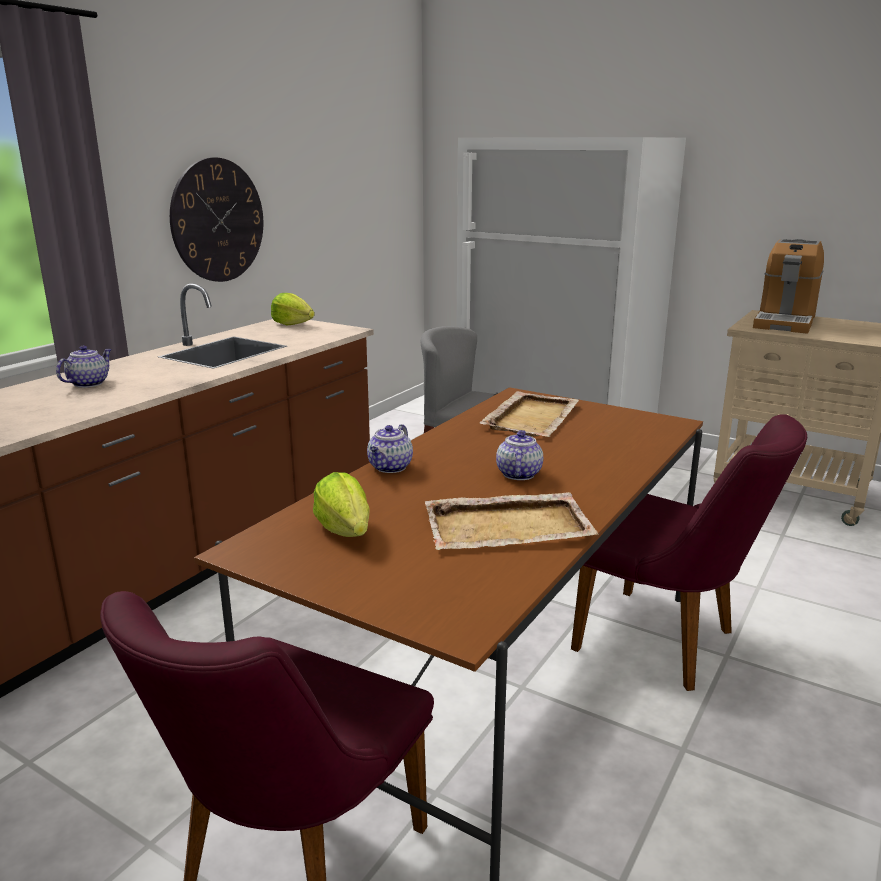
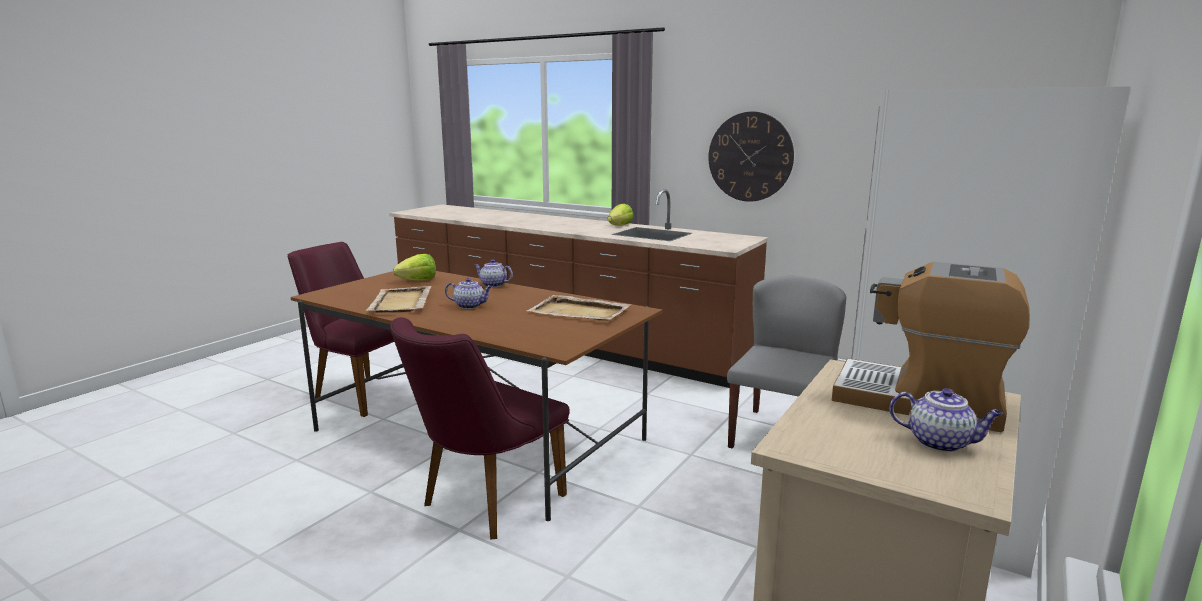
camera: 90 degrees right, 5 degrees down
teapot [56,346,112,388] -> teapot moved to [890,388,1003,452]
lettuce [271,293,315,325] -> lettuce moved to [608,203,633,226]

